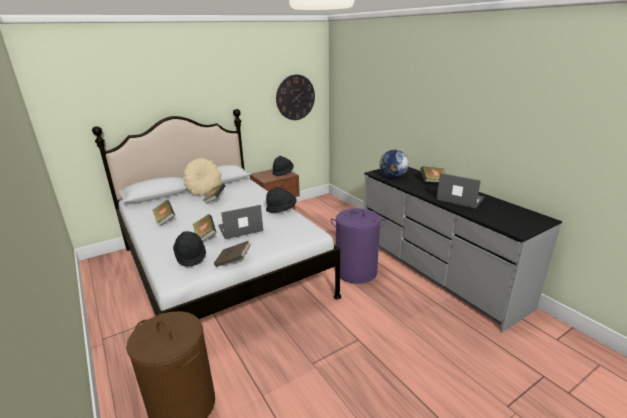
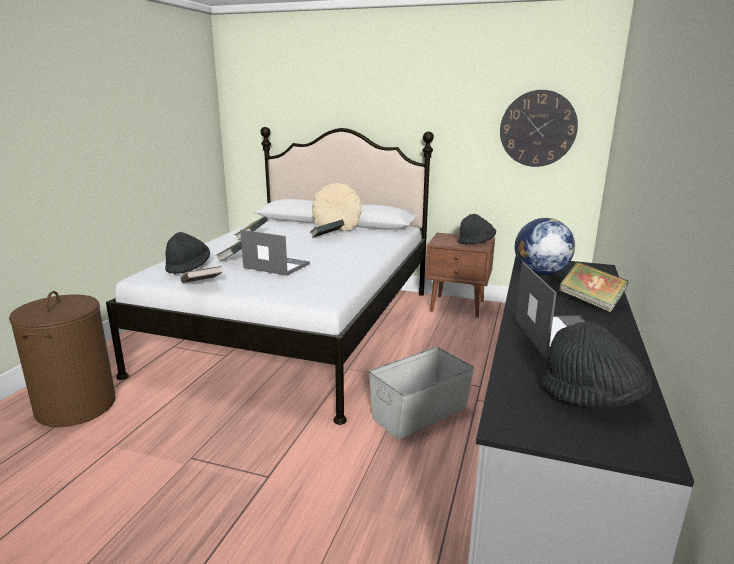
camera: 50 degrees right, 5 degrees down
black hat [266,187,297,213] -> black hat moved to [541,322,652,408]
purple laundry basket [330,208,386,284] -> grey storage box [369,347,474,439]

